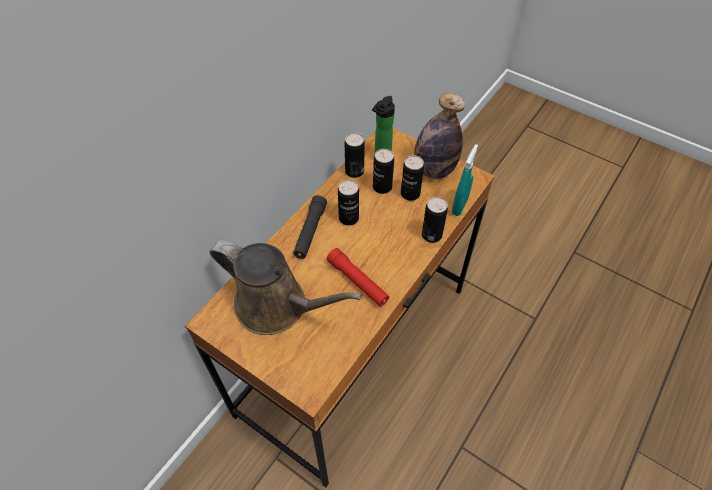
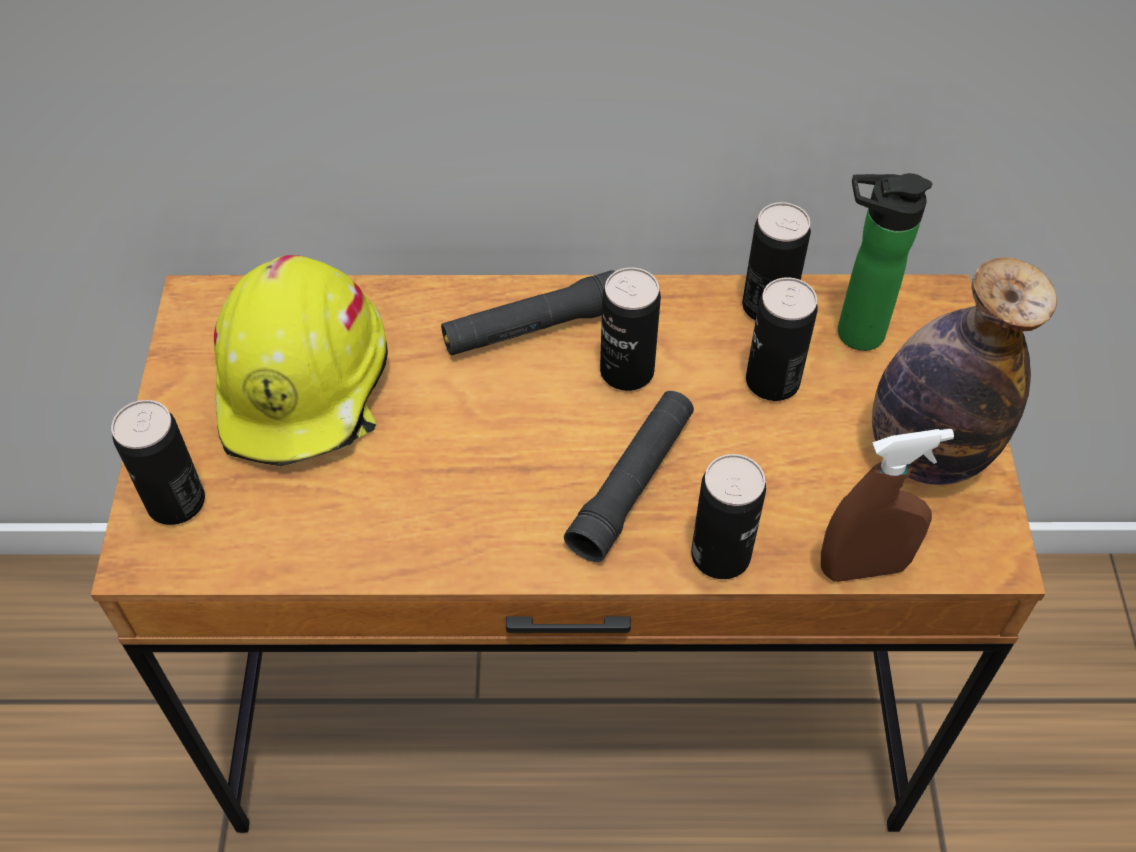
camera: 55 degrees right, 0 degrees up
brown watering can [210,240,362,335] -> yellow hard hat [214,255,388,467]
red flashlight [327,248,389,307] -> none
can [401,155,424,201] -> can moved to [111,400,205,525]
turquoise spray bottle [452,144,478,216] -> brown spray bottle [821,429,954,582]
none -> black flashlight [564,391,694,562]

